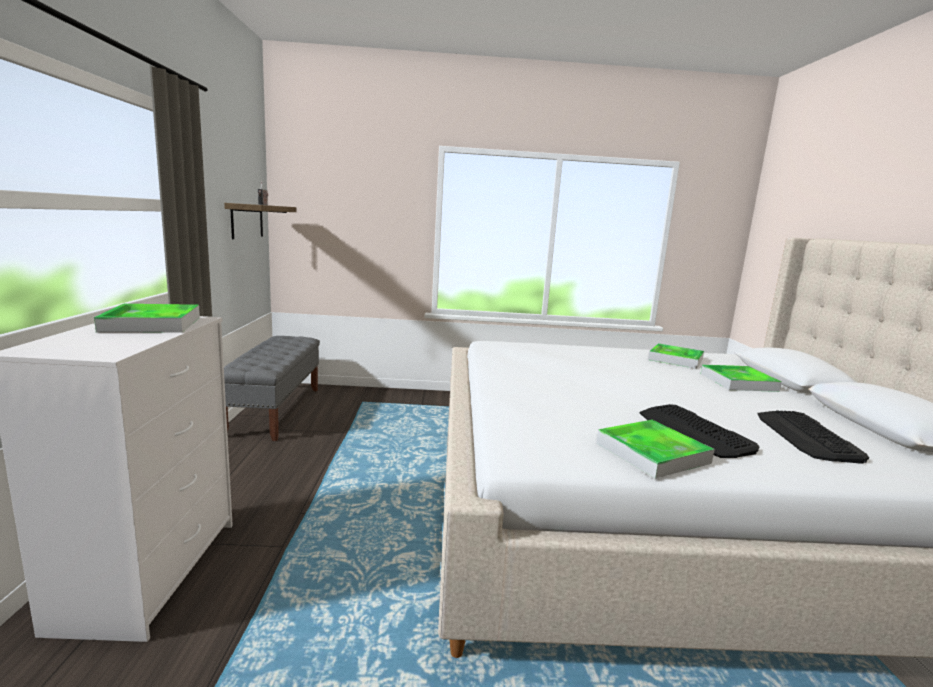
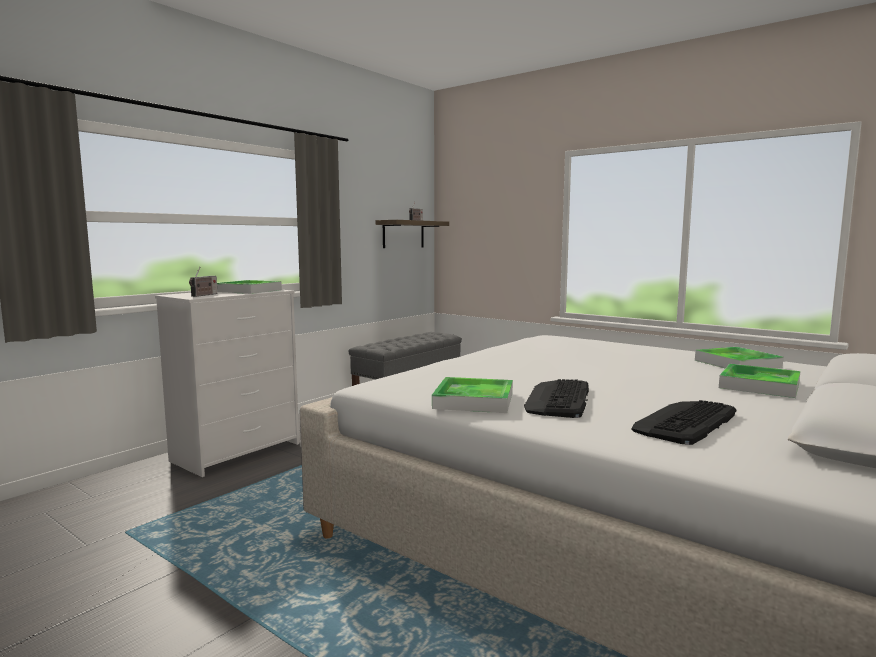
camera: 40 degrees right, 5 degrees down
none -> radio [189,267,218,297]

